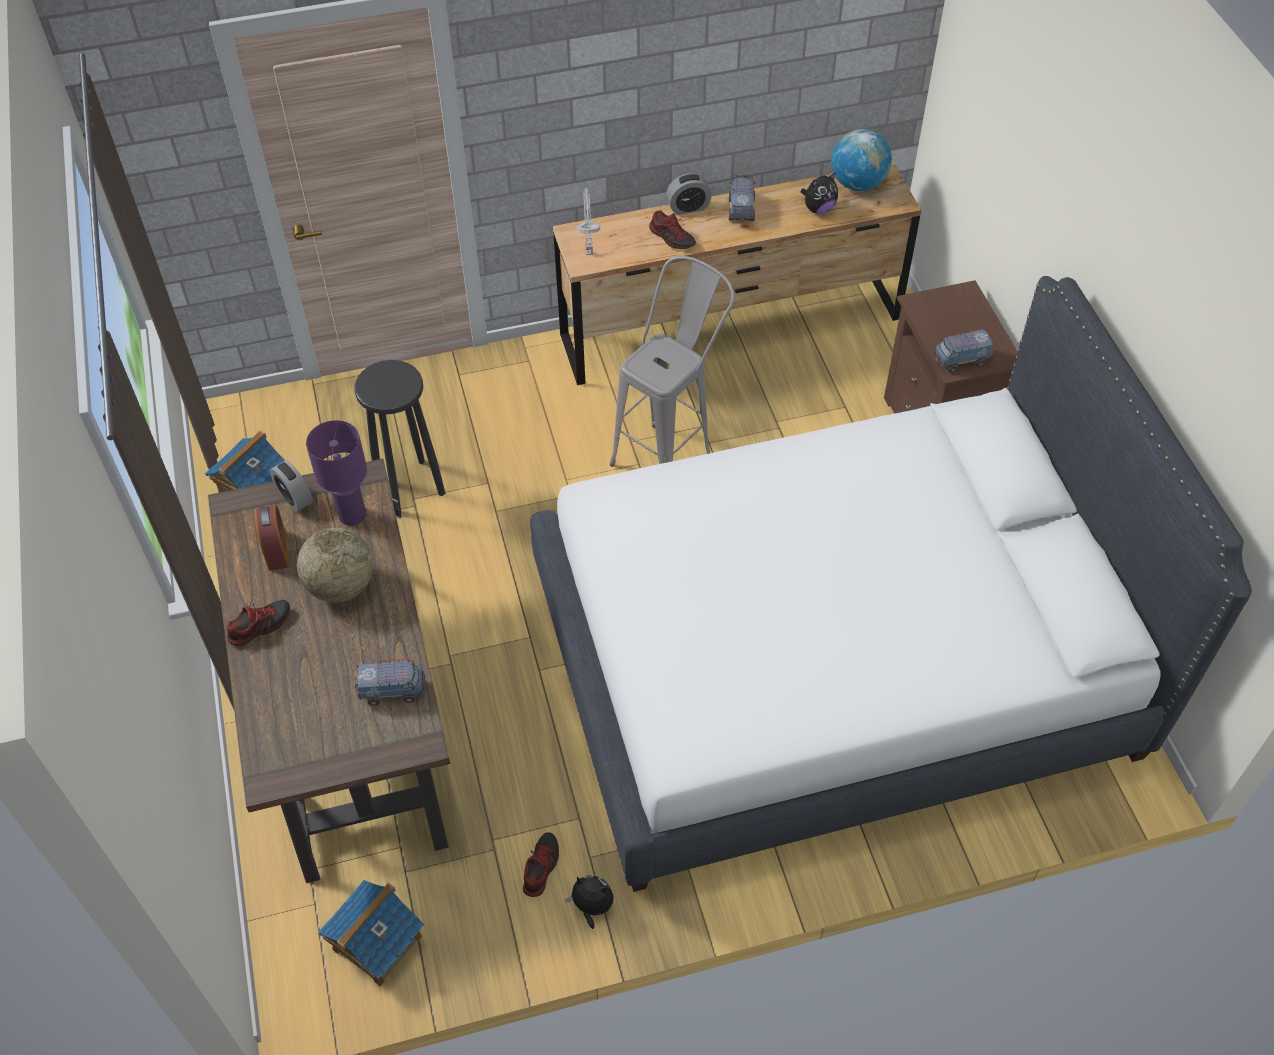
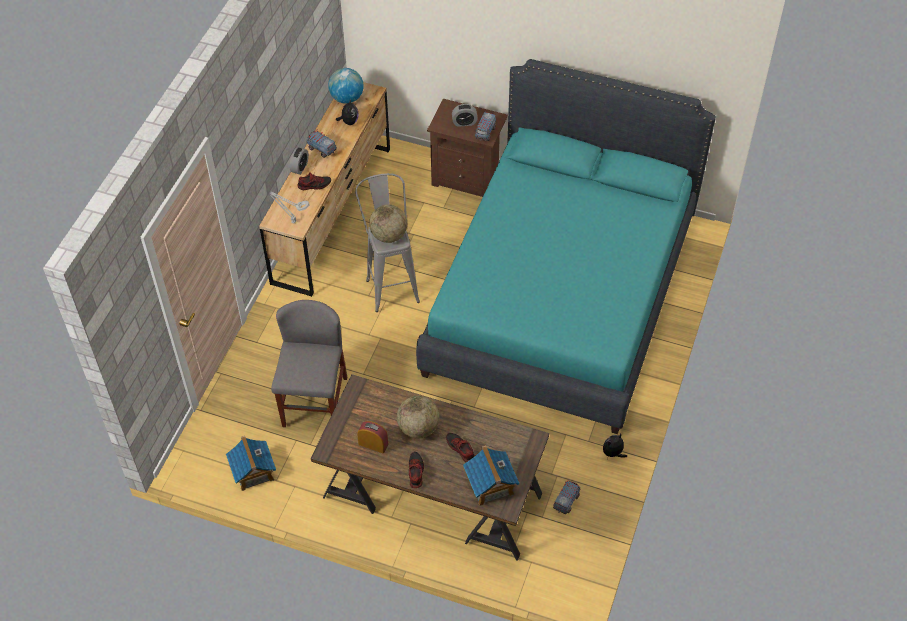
camera: 55 degrees left, 0 degrees up
alarm clock [270,460,313,512] -> alarm clock moved to [452,104,477,127]
purple table lamp [306,420,367,526] -> none
toy house [318,880,424,987] -> toy house moved to [463,445,520,506]
black stool [355,360,445,513] -> grey chair [271,300,347,427]
toy truck [355,658,427,706] -> toy truck moved to [553,480,581,514]
shoe [523,832,559,897] -> shoe moved to [446,433,475,462]
white bed [530,276,1252,892] -> turquoise bed [416,59,716,434]
none -> globe [369,204,407,243]

